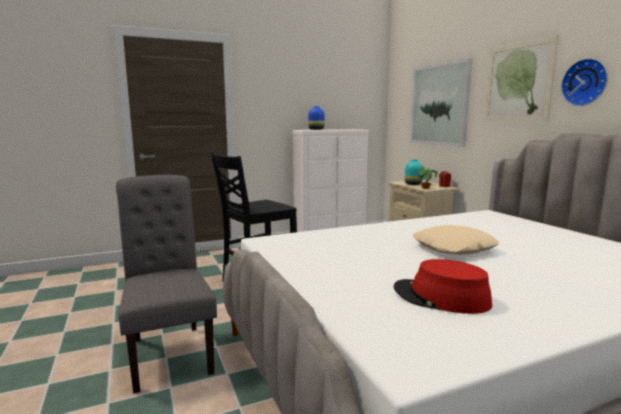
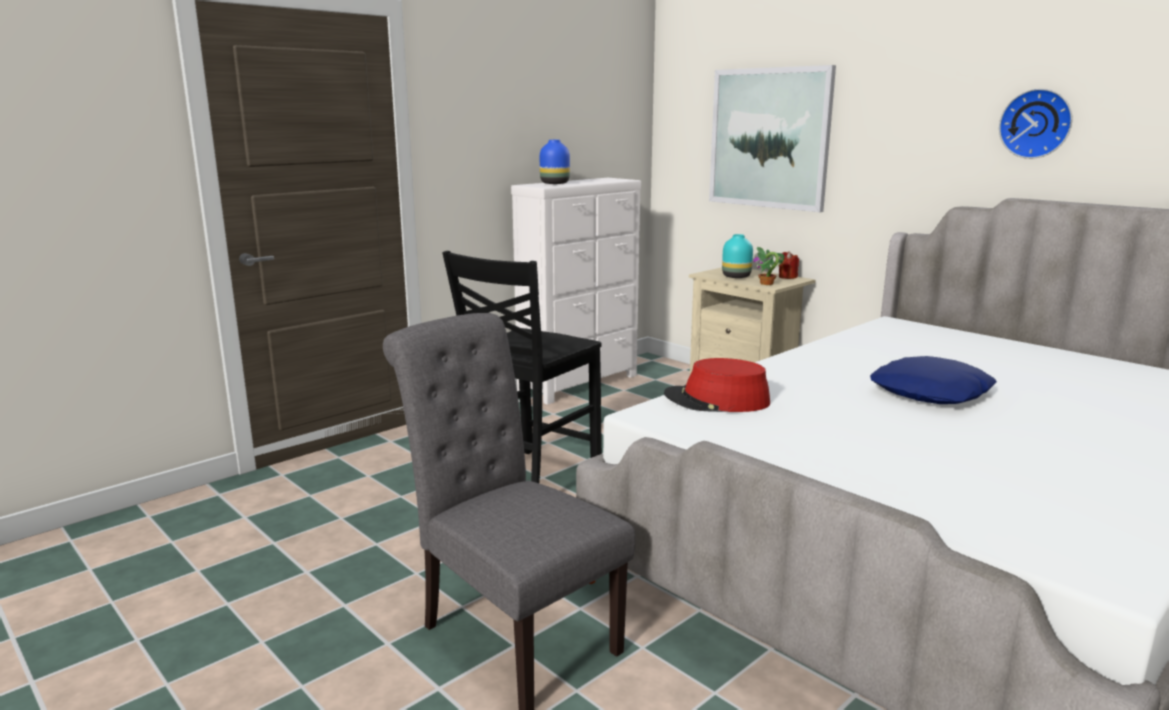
camera: 20 degrees left, 5 degrees up
red hat [394,259,492,314] -> red hat moved to [664,358,770,412]
beige pillow [413,225,499,255] -> blue pillow [870,356,997,404]
picture [484,35,559,121] -> none

